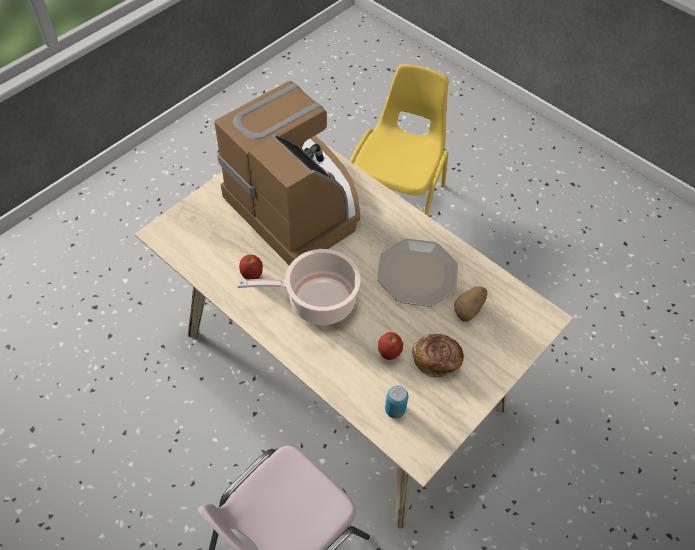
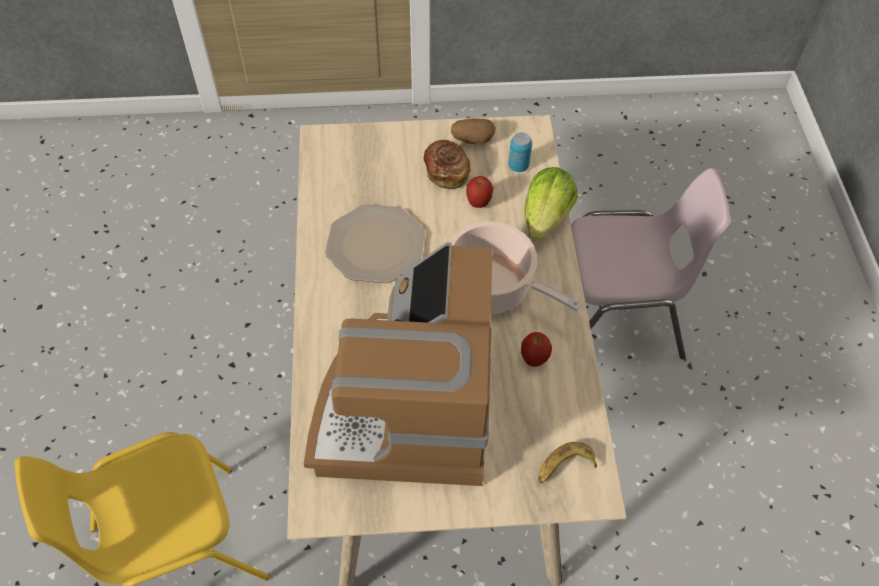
camera: 135 degrees left, 0 degrees up
potato [454,287,487,322] -> potato moved to [451,119,495,144]
none -> lettuce [524,167,578,242]
none -> banana [538,442,597,484]

